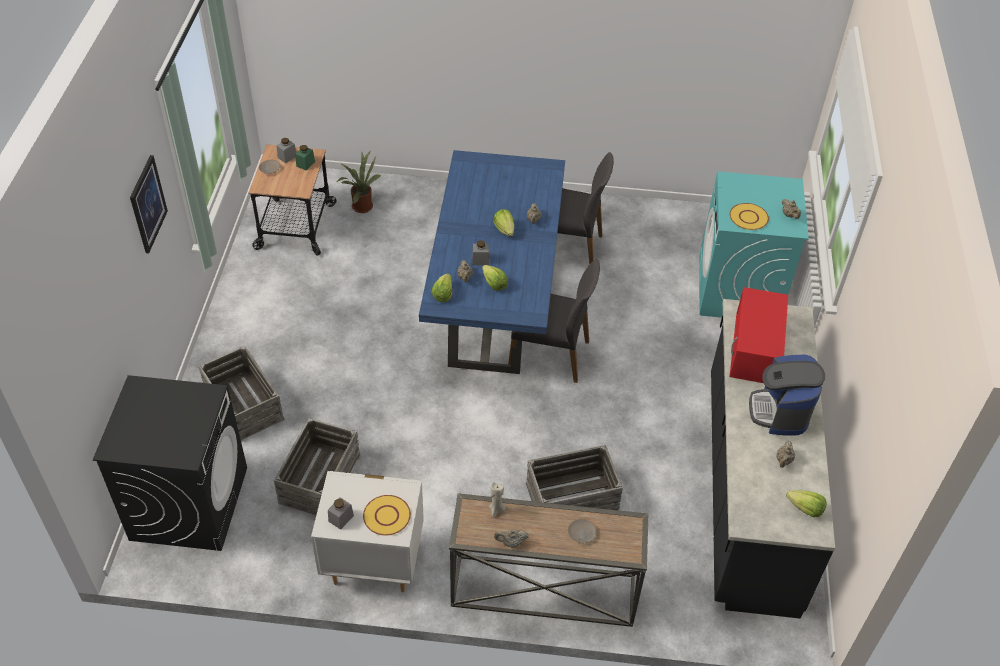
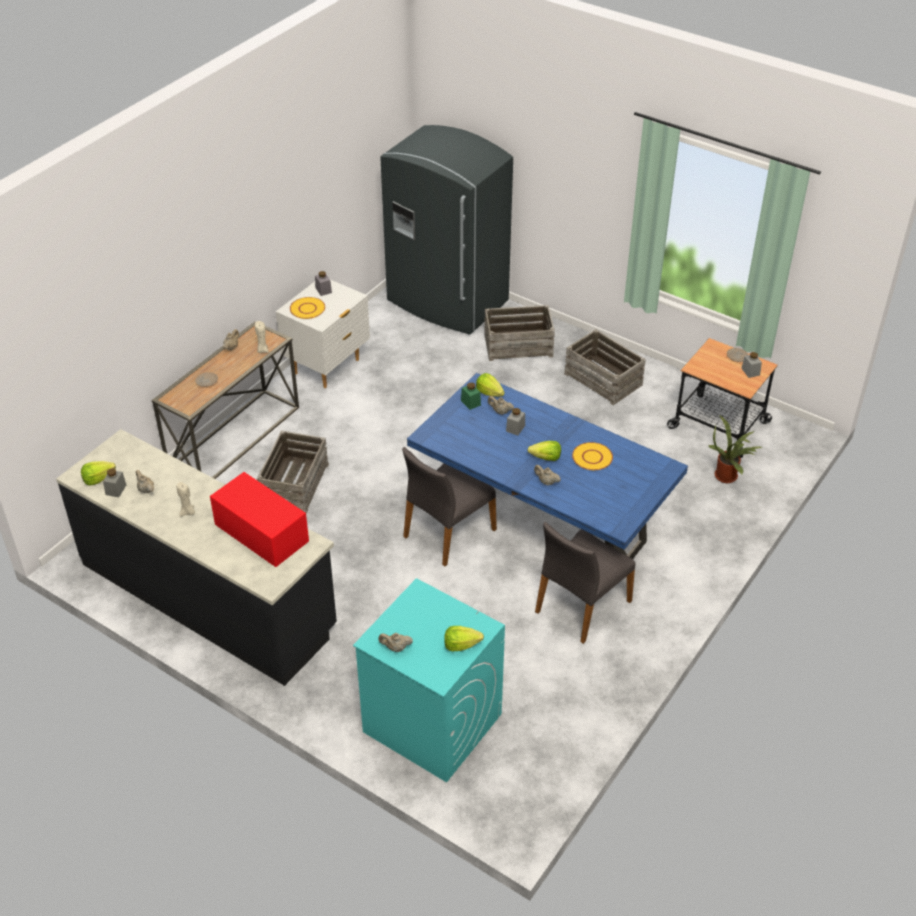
camera: 120 degrees right, 5 degrees down
black washing machine [93,375,247,551] -> grey fridge [380,125,513,334]
picture [130,155,168,253] -> none
crate [274,418,361,515] -> crate moved to [564,329,646,405]
green jar [295,145,315,170] -> green jar moved to [461,383,481,410]
lettuce [482,265,508,291] -> lettuce moved to [444,626,484,651]
yellow plate [729,203,769,230] -> yellow plate moved to [572,442,613,470]
coffee machine [749,355,825,435] -> beige candle [176,482,195,517]
none -> grey jar [103,468,126,497]

